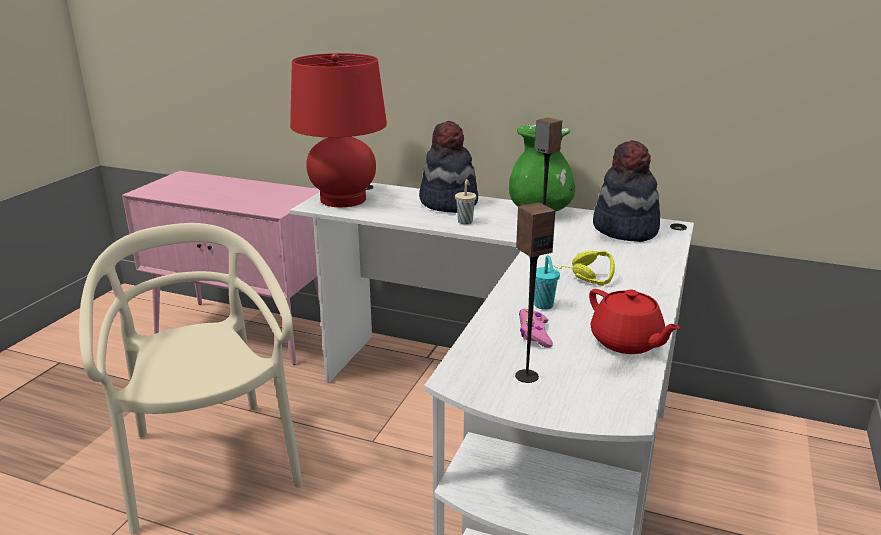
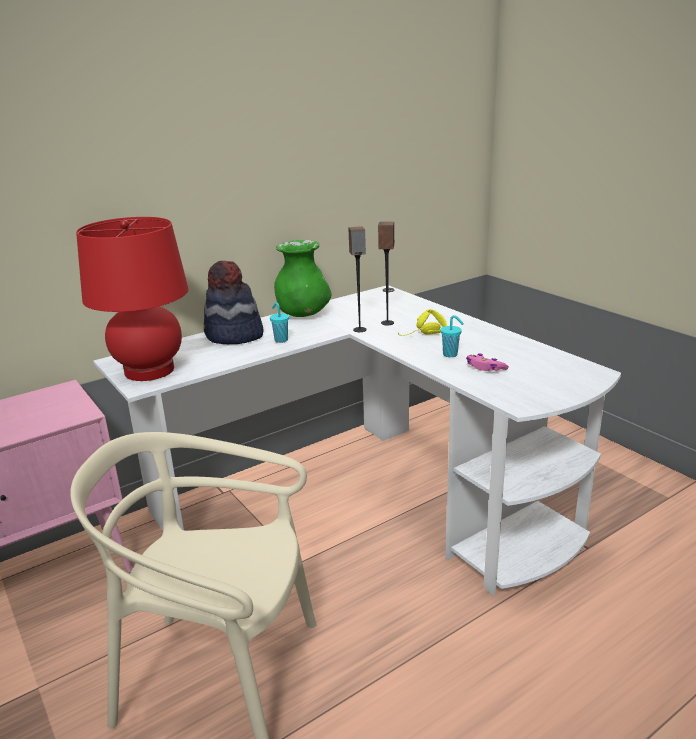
camera: 55 degrees left, 0 degrees up
beige cup [455,179,476,224] -> turquoise cup [270,302,289,343]
speaker [515,202,555,383] -> speaker moved to [378,222,394,325]
red teapot [589,289,681,354] -> none
hat [593,140,660,242] -> none

